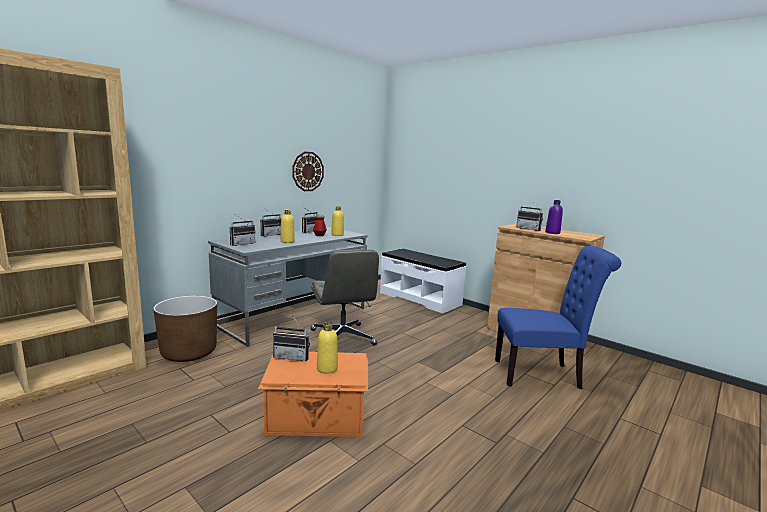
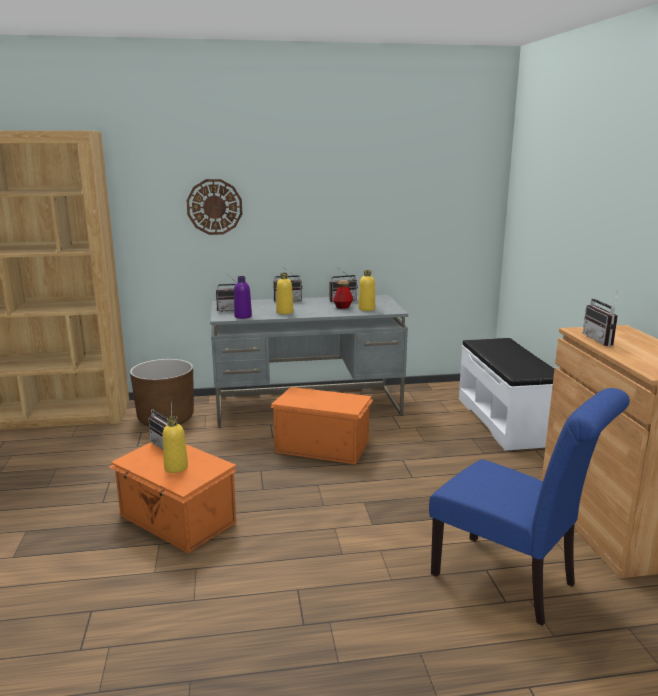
camera: 40 degrees right, 5 degrees up
wall clock [292,152,324,191] -> wall clock moved to [186,179,242,235]
grey office chair [310,249,379,345] -> orange storage box [270,387,374,464]
purple bottle [545,200,563,234] -> purple bottle moved to [234,276,252,319]

